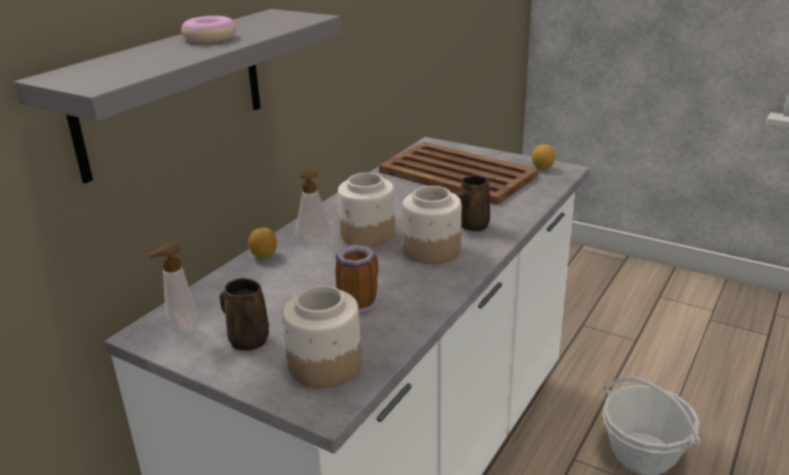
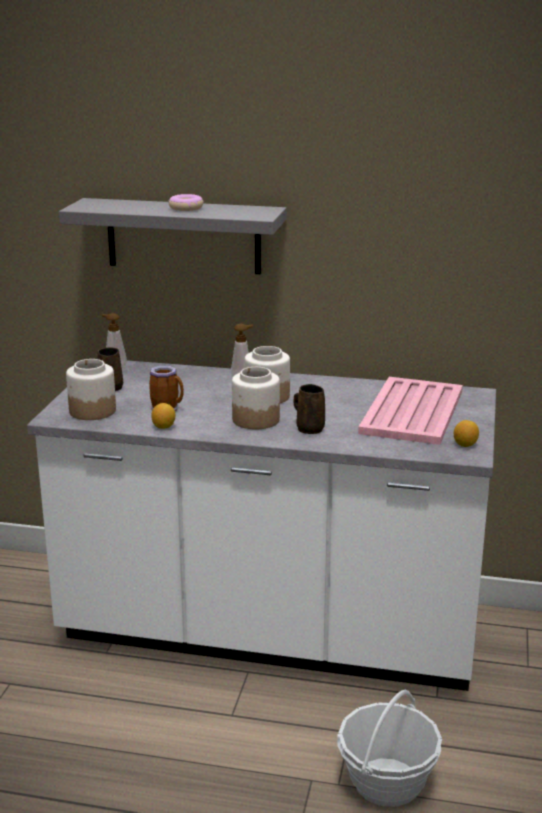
camera: 70 degrees right, 5 degrees down
lemon [248,227,277,259] -> lemon moved to [151,403,175,429]
brown tray [379,142,539,205] -> pink tray [358,377,463,445]

